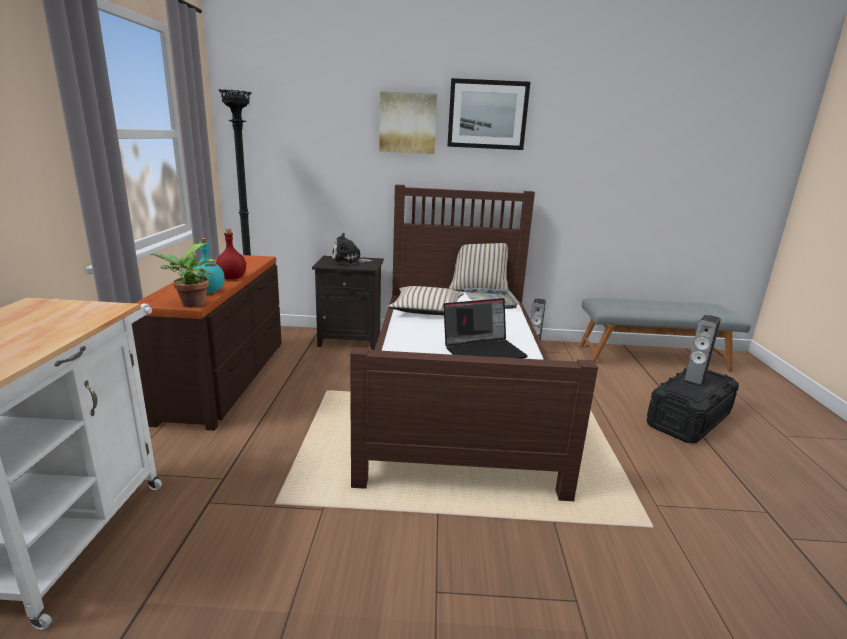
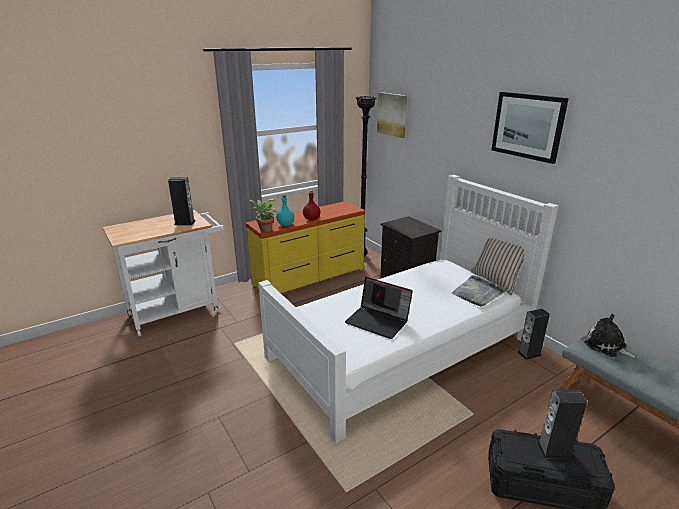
camera: 55 degrees right, 5 degrees up
brown dresser [132,255,282,431] -> yellow dresser [245,201,365,293]
plush toy [332,233,373,264] -> plush toy moved to [584,314,639,359]
brown bed [350,185,598,501] -> white bed [258,175,559,444]
picture [379,91,437,154] -> picture moved to [377,92,407,138]
beige pillow [388,286,464,315] -> none
none -> speaker [168,177,195,225]

